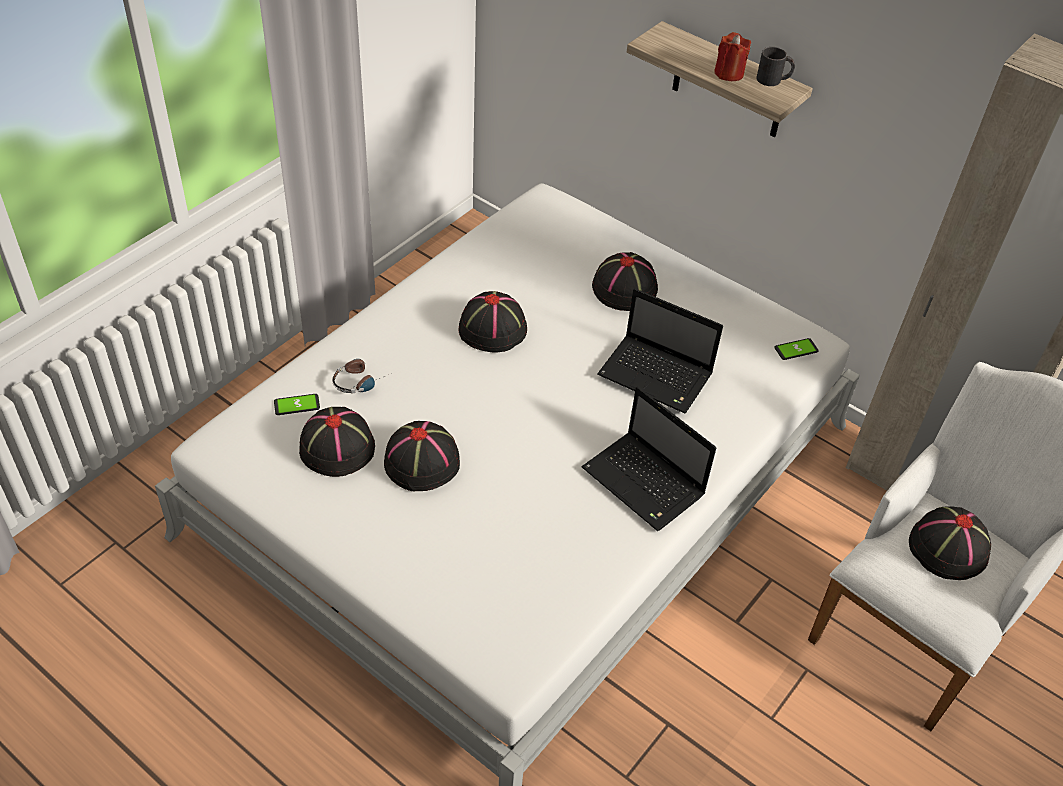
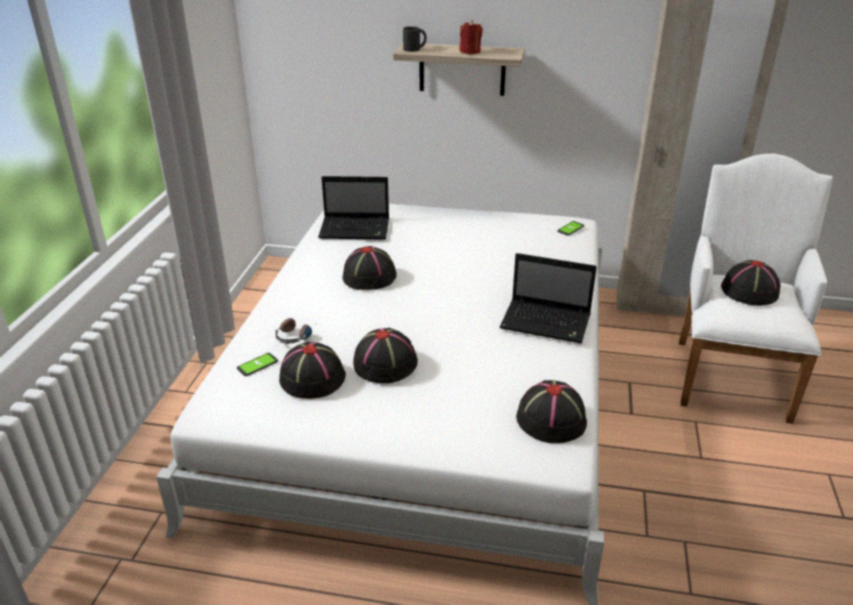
camera: 25 degrees left, 15 degrees down
black hat [592,252,658,311] -> black hat moved to [516,380,587,443]
laptop [597,289,723,413] -> laptop moved to [318,176,389,240]
black mug [756,47,795,86] -> black mug moved to [403,26,427,52]

